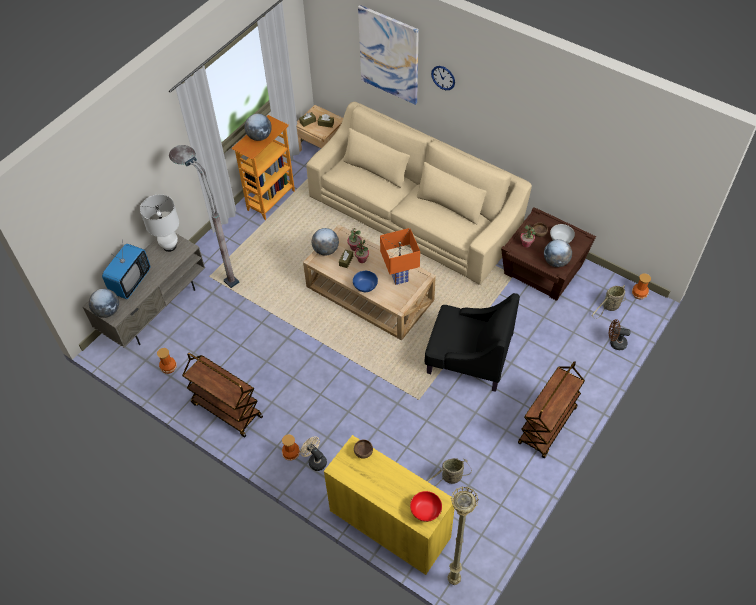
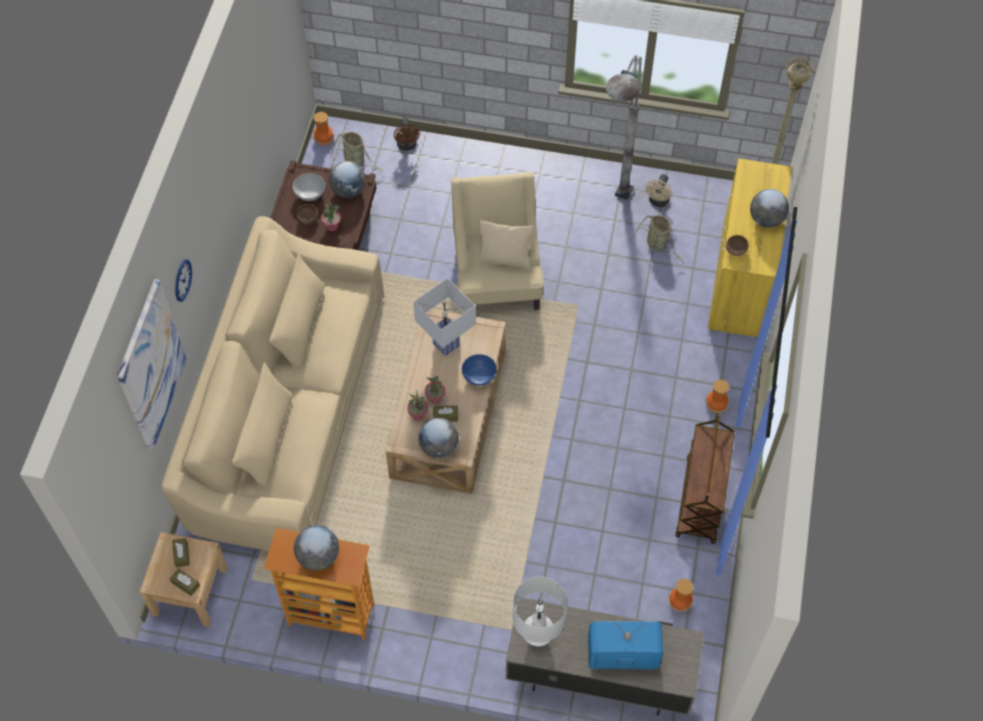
camera: 115 degrees left, 5 degrees up
globe [89,289,119,318] -> globe moved to [750,189,789,228]
grey floor lamp [169,145,239,288] -> grey floor lamp moved to [606,55,642,200]
beige fan [300,436,327,471] -> beige fan moved to [646,174,672,207]
orange table lamp [380,228,420,285] -> white table lamp [413,278,476,356]
red bowl [410,491,442,522] -> none
black armchair [425,293,520,392] -> beige armchair [451,172,543,314]
brown cart [518,361,585,458] -> none
none -> beige pillow [478,221,534,269]

